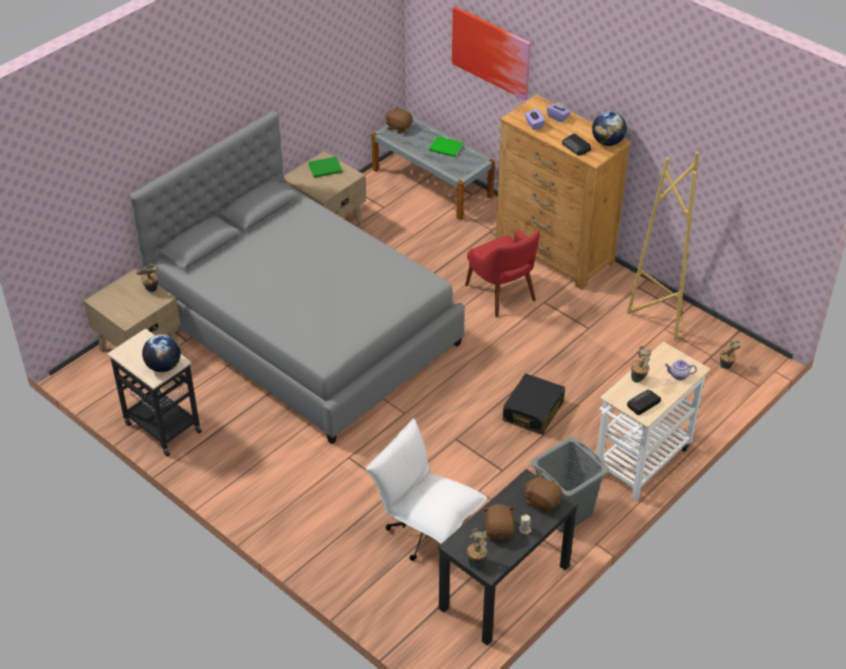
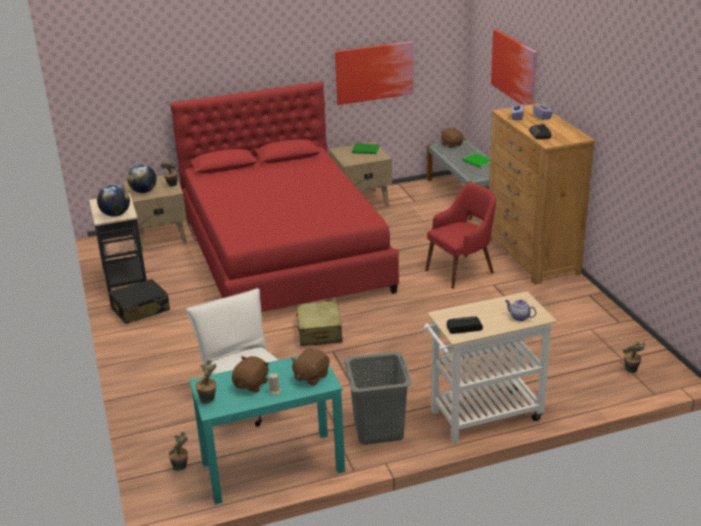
camera: 30 degrees right, 15 degrees down
grey bed [129,111,465,444] -> red bed [170,82,399,312]
black desk [438,469,579,646] -> turquoise desk [189,355,345,505]
red armchair [465,230,540,317] -> red armchair turned 120 degrees counterclockwise [425,183,496,289]
black suitcase [503,373,565,435] -> black suitcase moved to [109,279,170,324]
brown plush toy [525,473,562,513] -> brown plush toy turned 120 degrees counterclockwise [291,349,329,386]
globe [592,111,627,146] -> globe moved to [127,164,157,193]
yellow clothes rack [627,151,699,341] -> none
potted plant [631,346,651,383] -> potted plant moved to [169,432,188,471]
none -> beige suitcase [296,301,343,346]
none -> picture [335,41,413,105]

